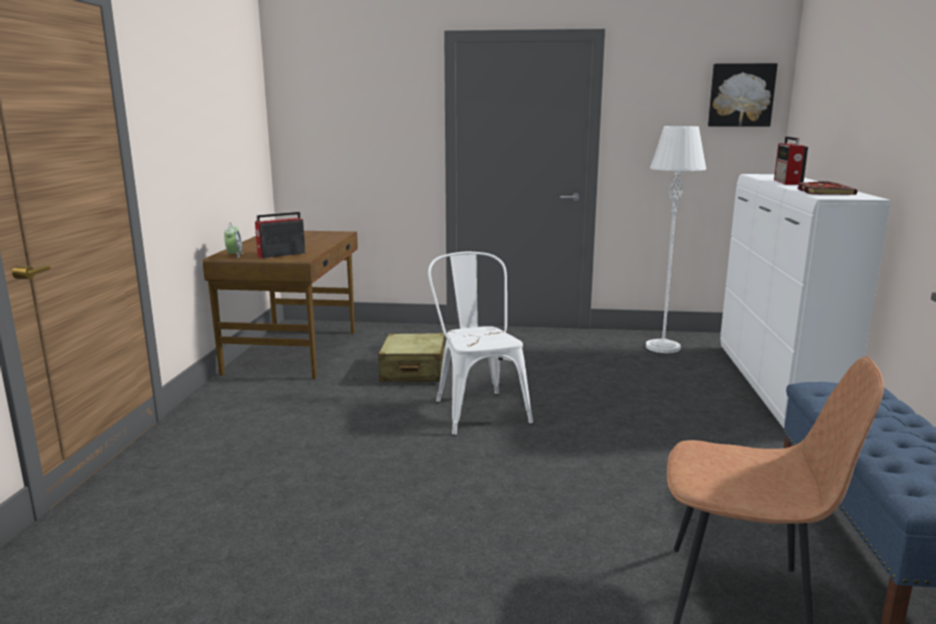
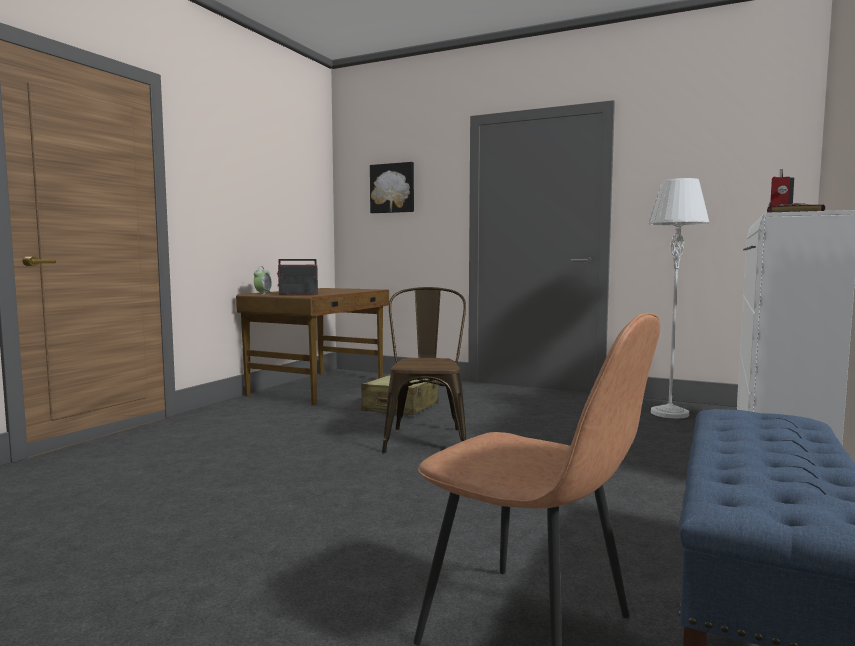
camera: 20 degrees right, 10 degrees down
white chair [428,252,534,436] -> brown chair [382,287,466,453]
picture [708,63,778,127] -> picture moved to [370,162,414,213]

